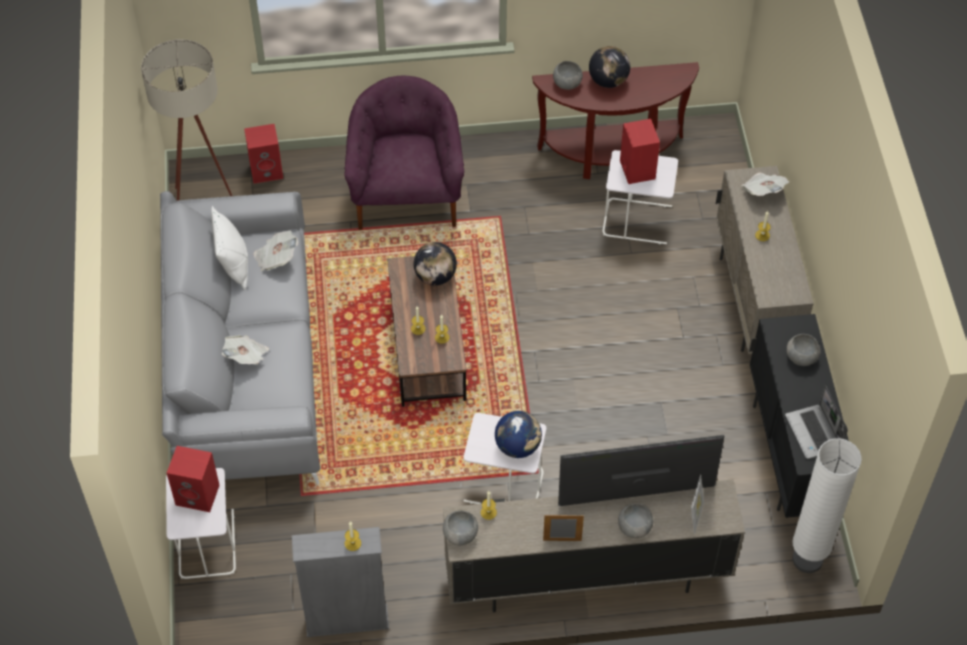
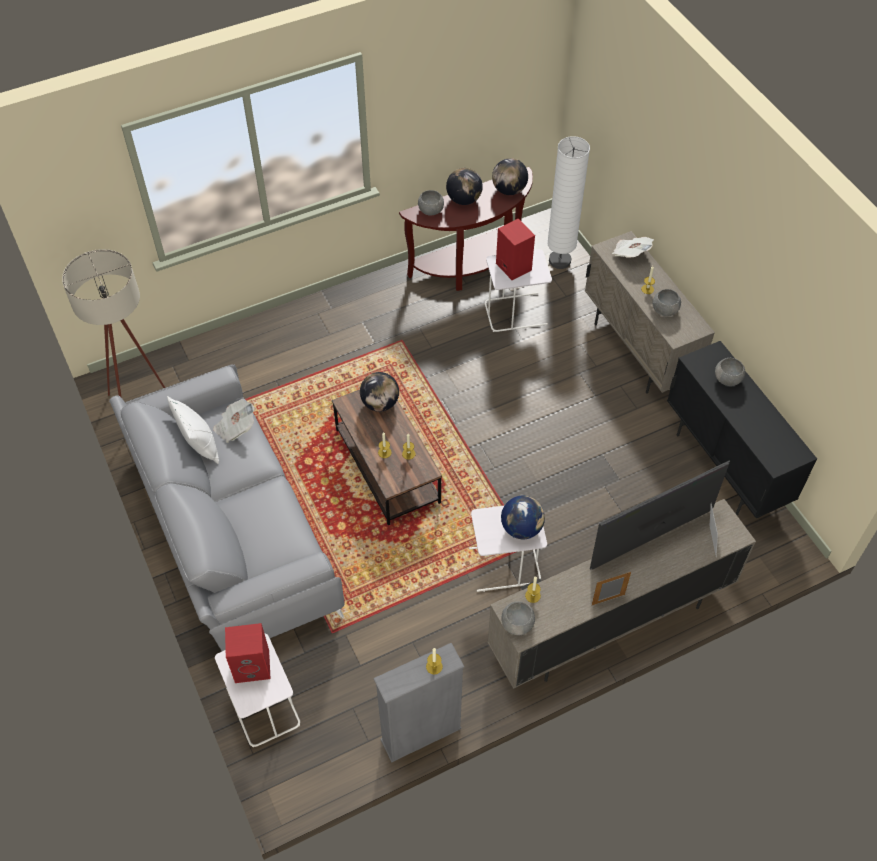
camera: 20 degrees left, 0 degrees up
newspaper [222,335,269,364] -> none
red speaker [244,124,283,184] -> none
purple armchair [344,76,464,230] -> none
grey bowl [618,503,653,538] -> grey bowl moved to [653,289,681,316]
laptop [785,385,848,459] -> none
white floor lamp [792,438,862,573] -> white floor lamp moved to [547,136,590,269]
none -> globe [492,158,528,195]

